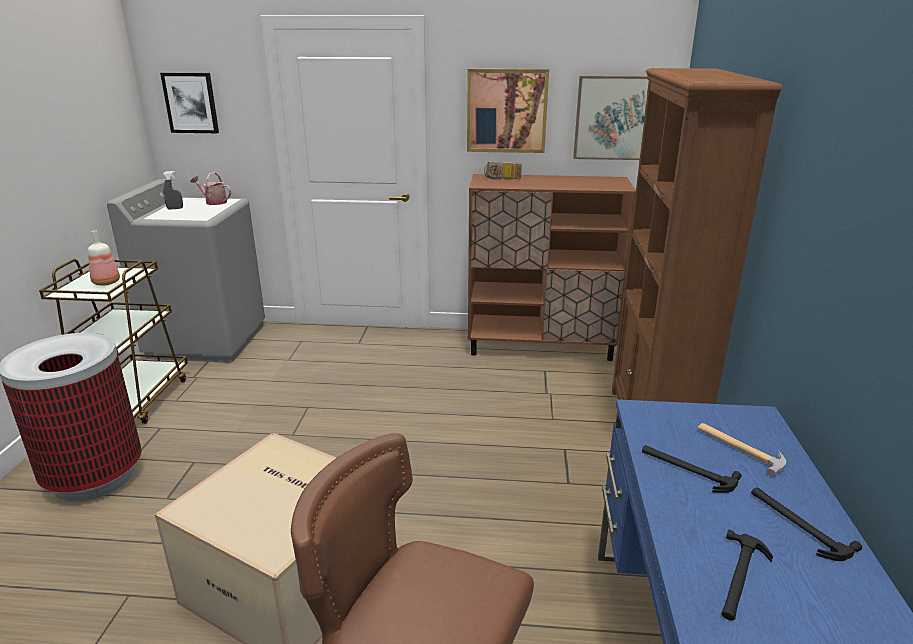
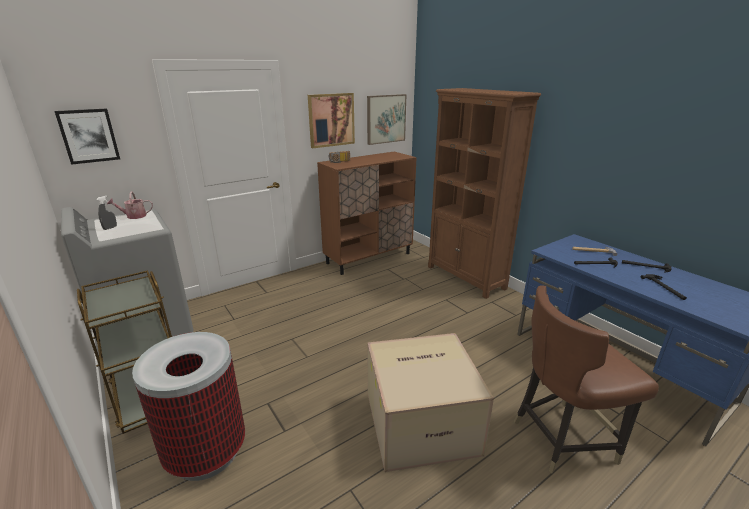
camera: 40 degrees left, 0 degrees up
bottle [88,231,120,286] -> none

